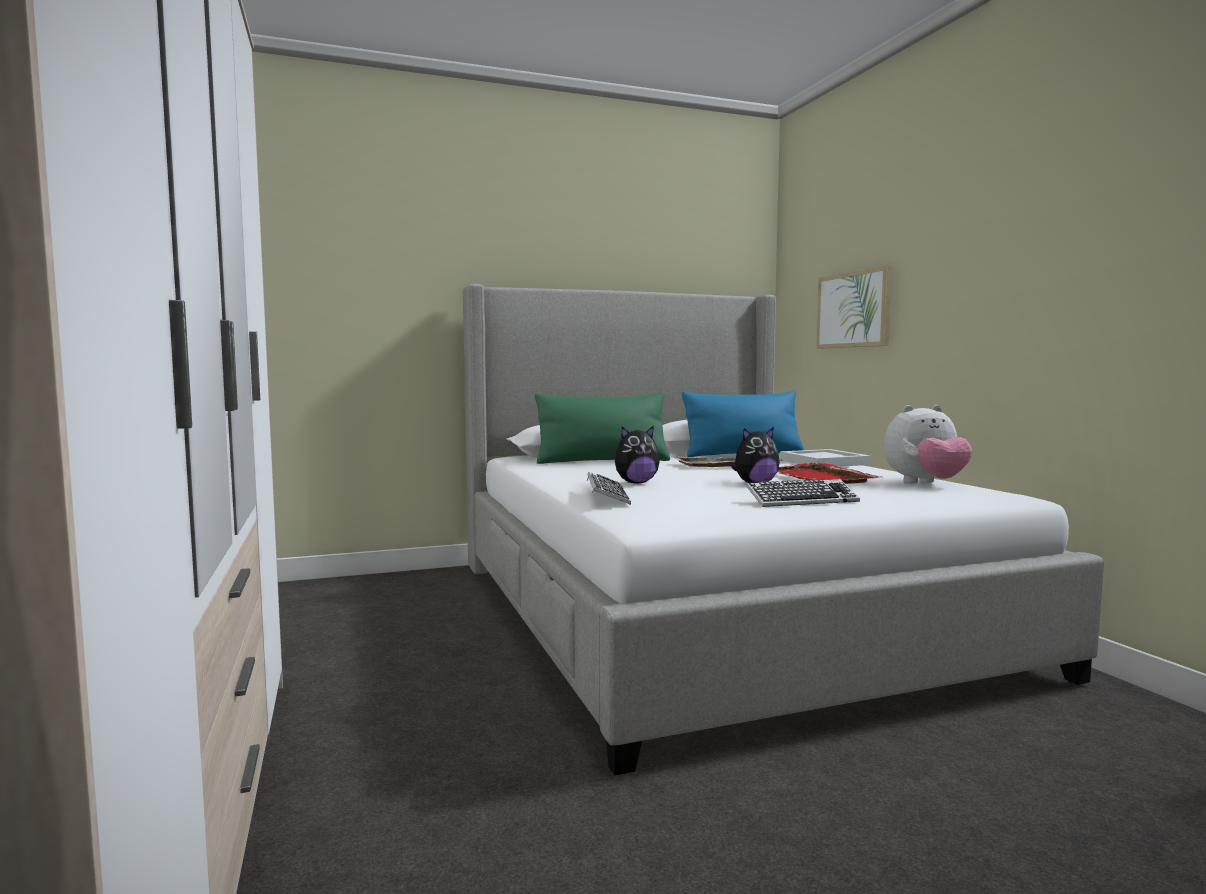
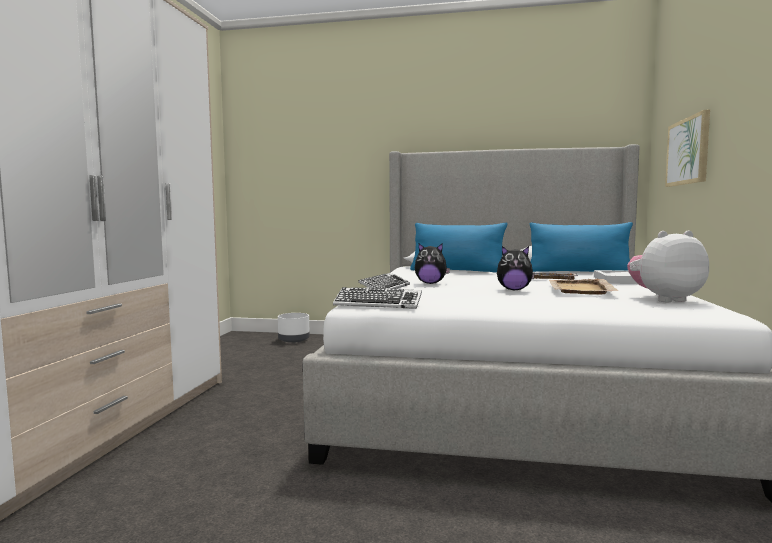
camera: 30 degrees right, 0 degrees up
green pillow [535,393,670,464] -> blue pillow [410,223,507,273]
keyboard [746,479,860,507] -> keyboard moved to [333,287,422,309]
red tray [778,463,881,484] -> beige tray [549,279,619,294]
plush toy [884,405,973,483] -> plush toy turned 150 degrees clockwise [627,231,709,302]
none -> white planter [278,313,310,343]

